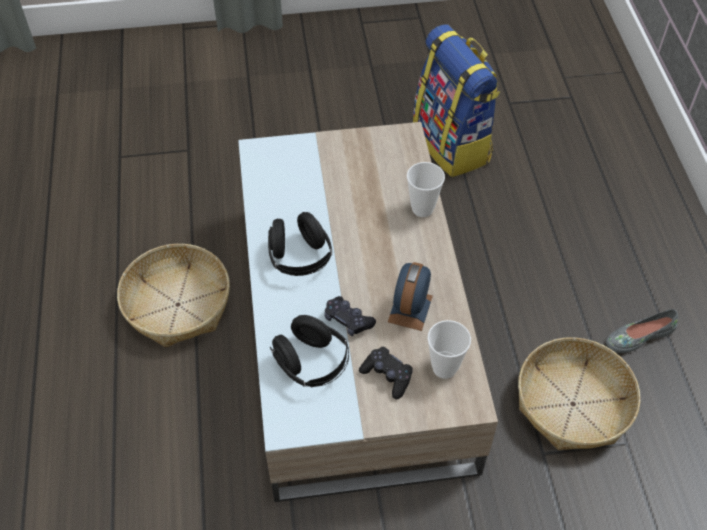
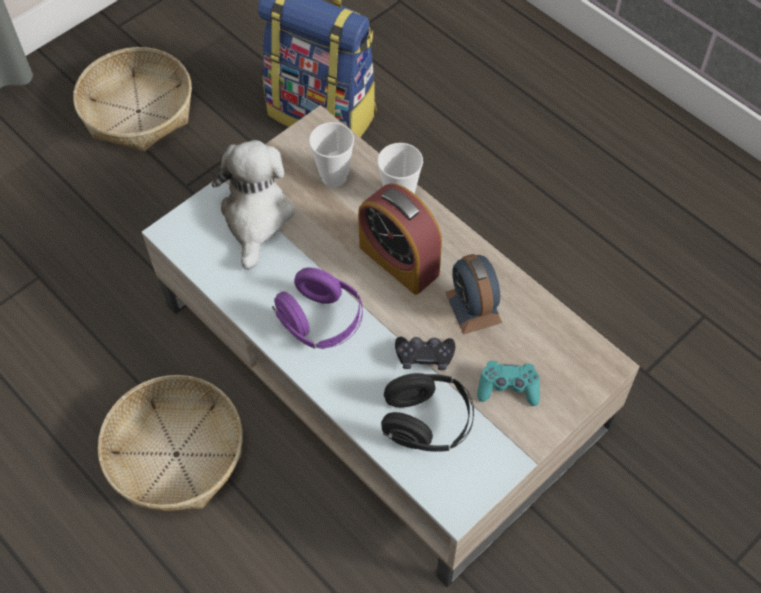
camera: 35 degrees left, 5 degrees up
black headphones [268,212,332,276] -> purple headphones [272,267,363,349]
black game controller [359,347,413,399] -> turquoise game controller [477,361,540,406]
cup [427,320,471,379] -> cup moved to [309,122,354,187]
basket [518,337,640,450] -> basket moved to [73,47,192,152]
grey shoe [606,309,678,353] -> none
none -> plush toy [211,140,294,270]
none -> alarm clock [358,183,442,295]

